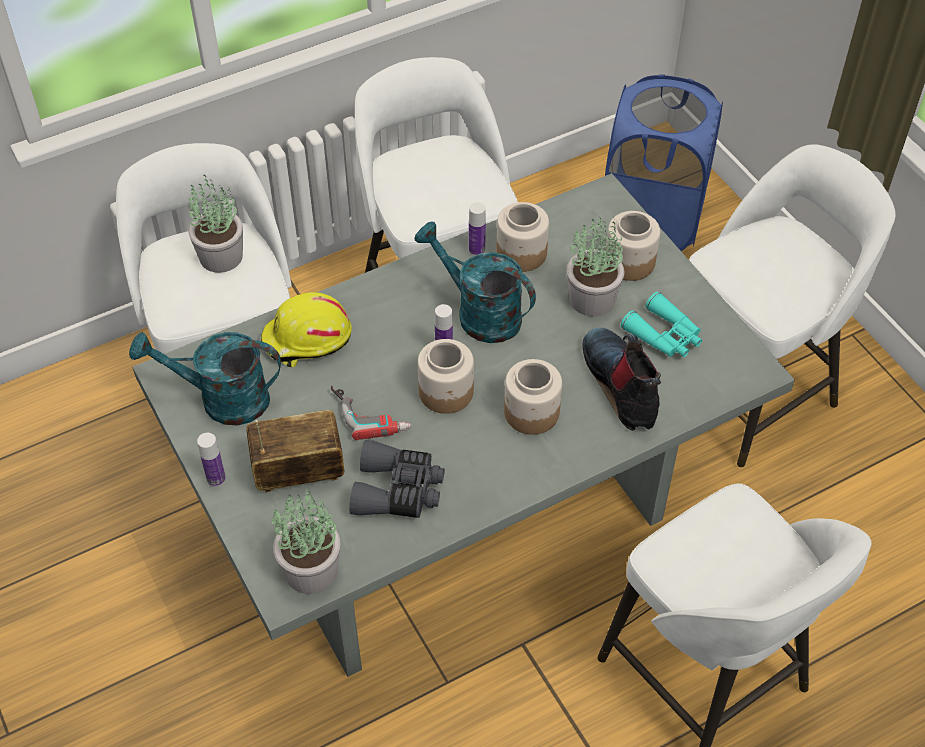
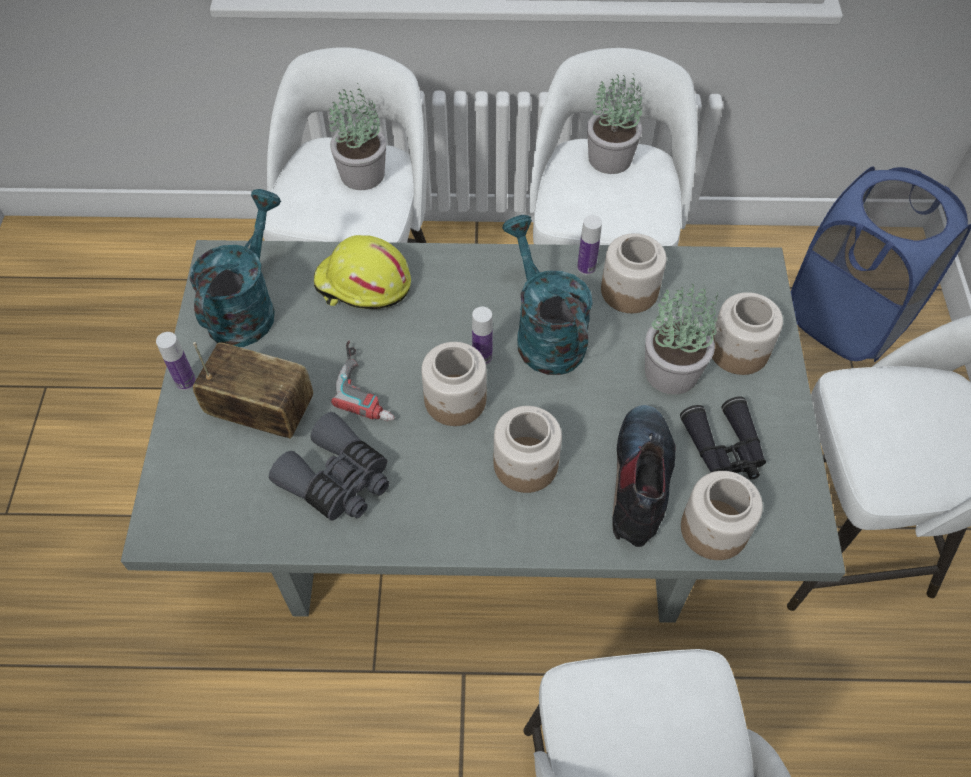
camera: 30 degrees right, 5 degrees up
turquoise watering can [129,332,281,425] -> turquoise watering can turned 75 degrees clockwise [190,189,281,347]
potted plant [272,488,340,594] -> potted plant moved to [587,73,642,174]
turquoise binoculars [621,292,702,357] -> black binoculars [680,397,766,479]
none -> jar [681,471,763,560]

